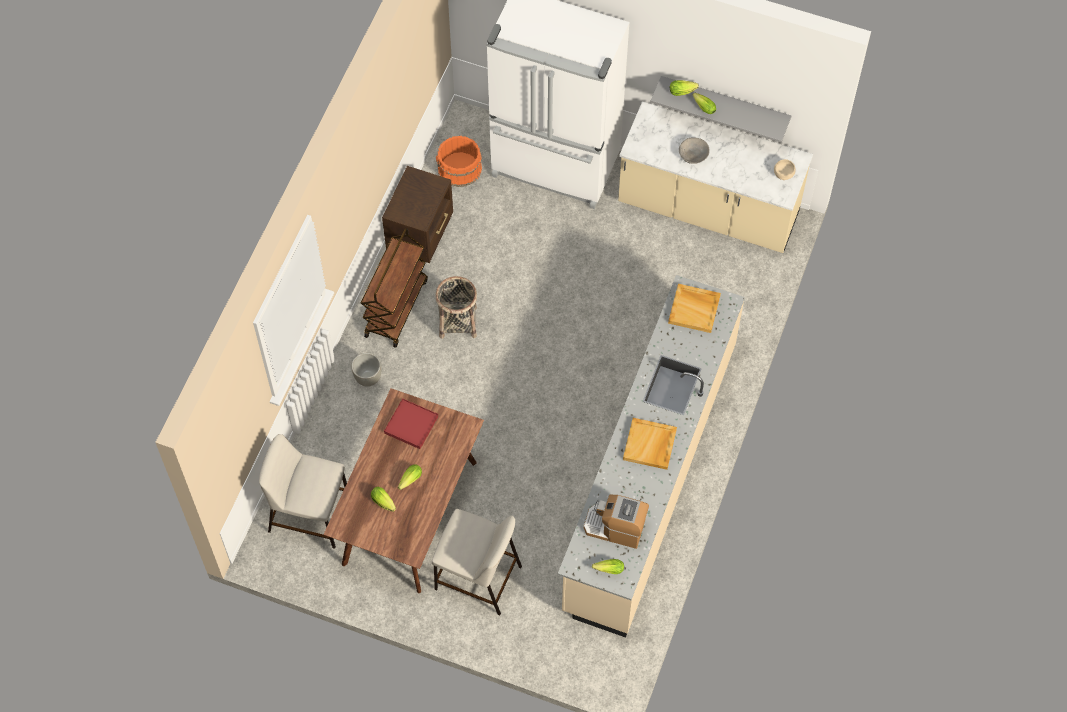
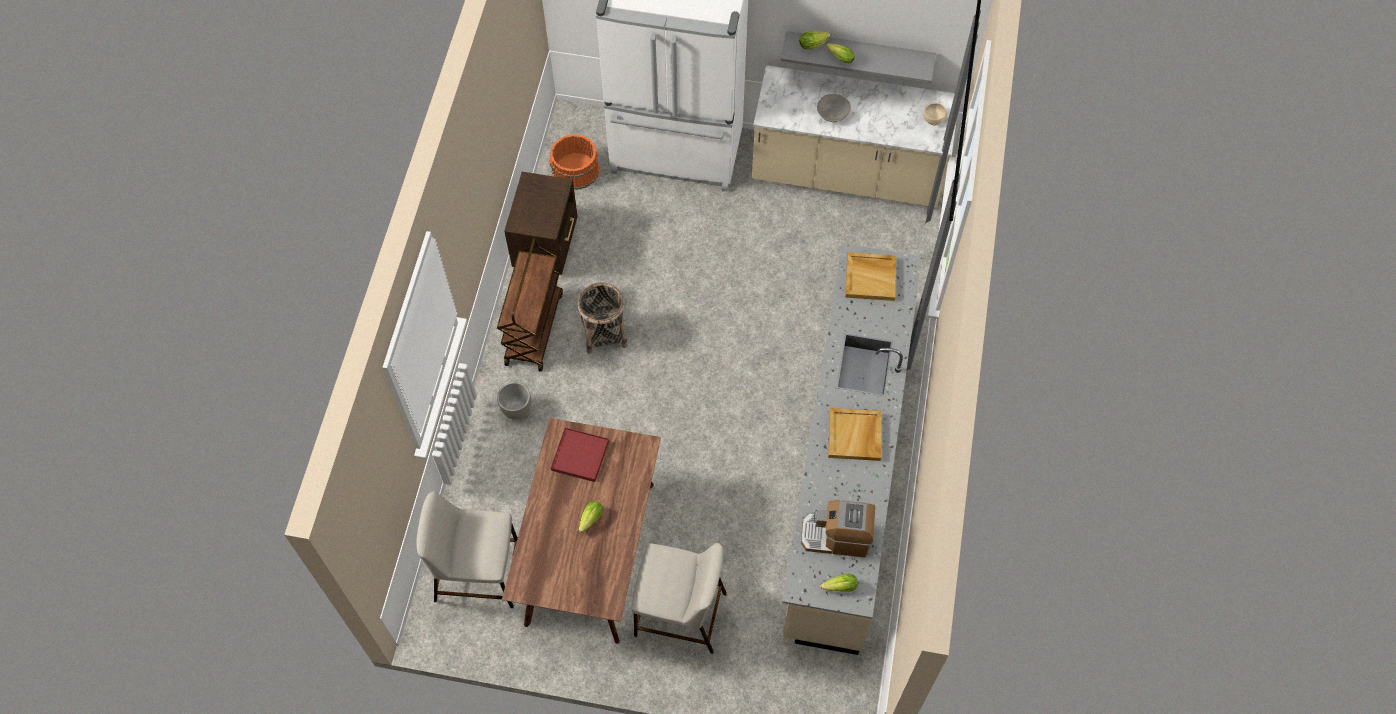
camera: 10 degrees left, 0 degrees up
lettuce [371,487,396,512] -> none

